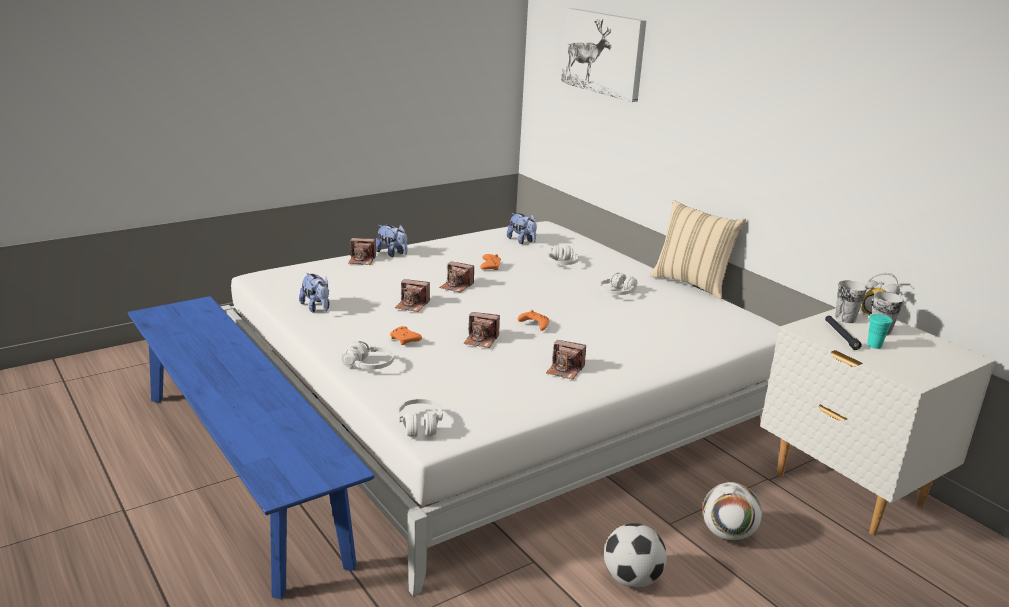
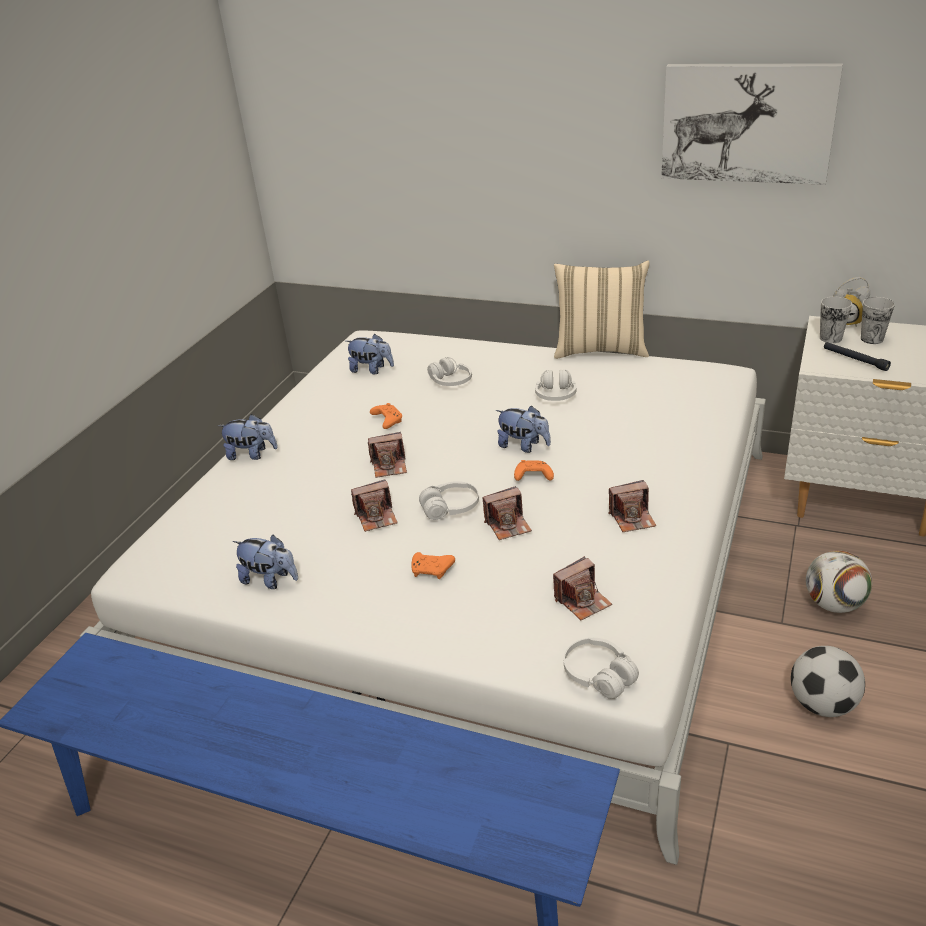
camera: 30 degrees left, 10 degrees up
white headphones [341,341,394,369] -> white headphones moved to [419,481,479,520]
camera [348,238,376,265] -> camera moved to [553,556,612,620]
picture [561,8,646,102] -> picture moved to [661,63,843,185]
turquoise cup [867,314,893,349] -> none
none -> plush toy [496,405,551,453]

